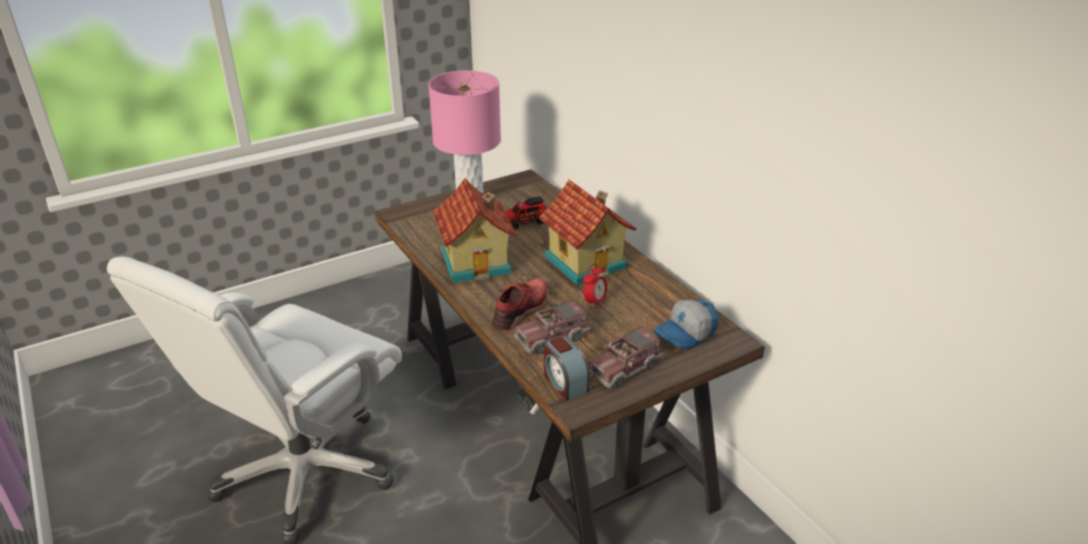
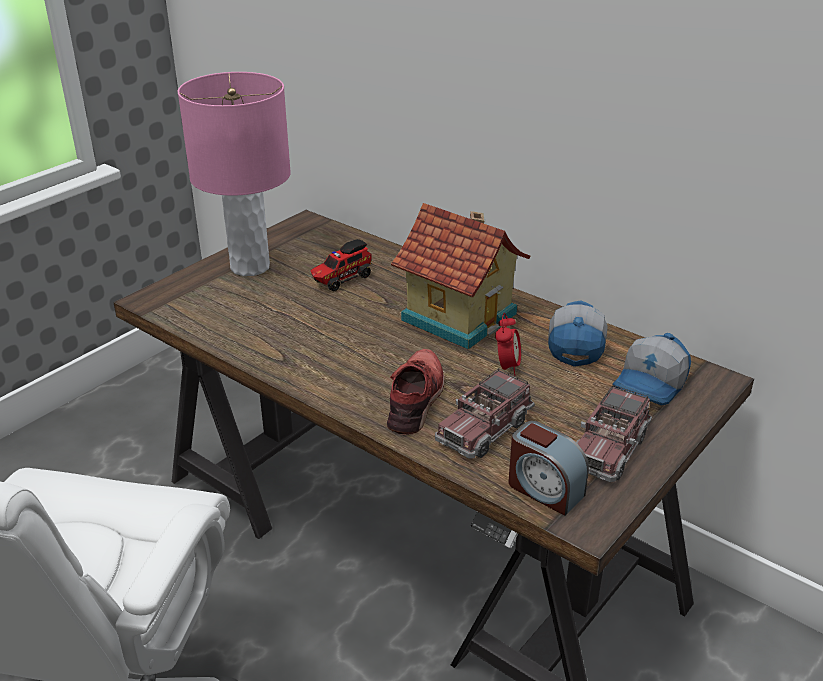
camera: 20 degrees left, 0 degrees up
toy house [432,178,517,283] -> none
none -> cap [548,300,608,367]

